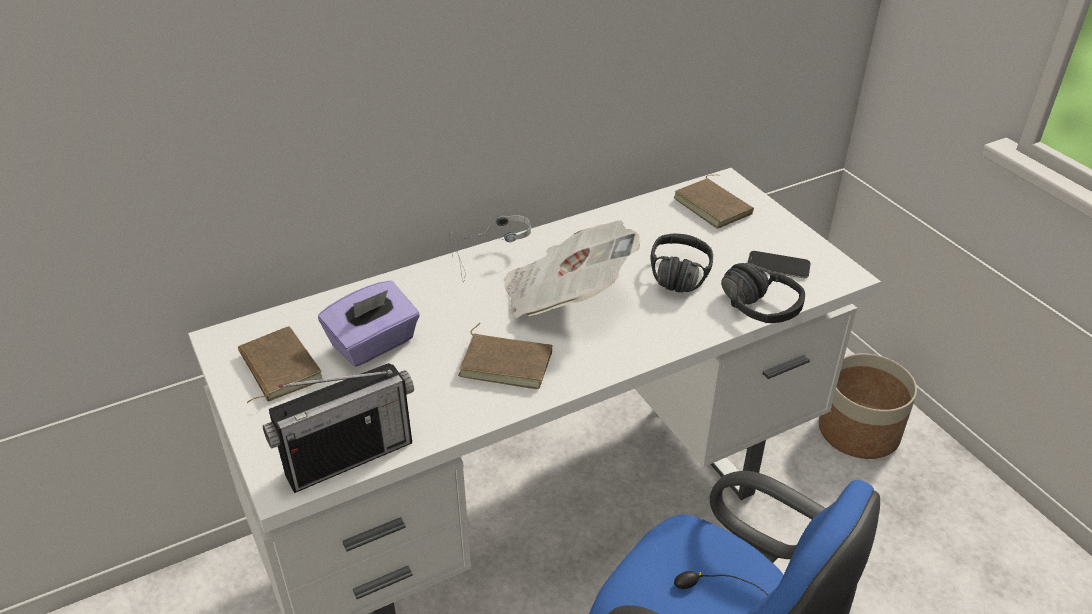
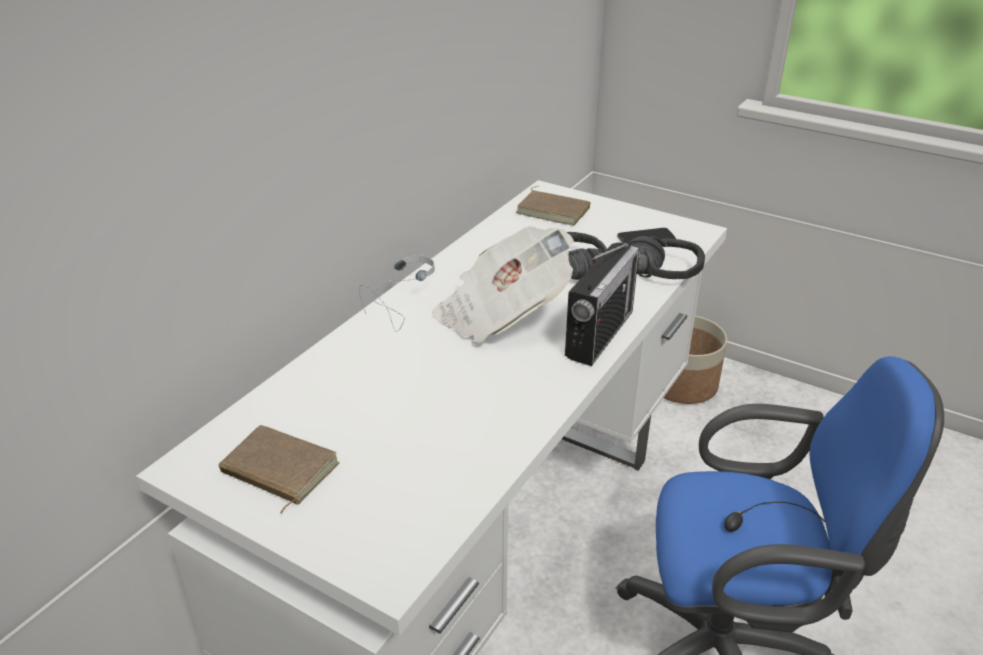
camera: 30 degrees left, 5 degrees down
radio [262,363,414,493] -> radio moved to [565,242,640,366]
purple tissue box [318,281,420,367] -> none
brown book [458,323,553,389] -> none

